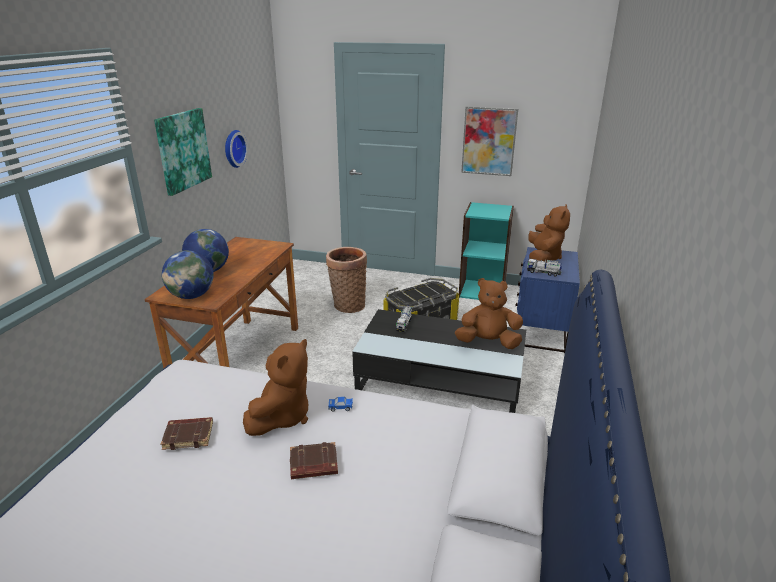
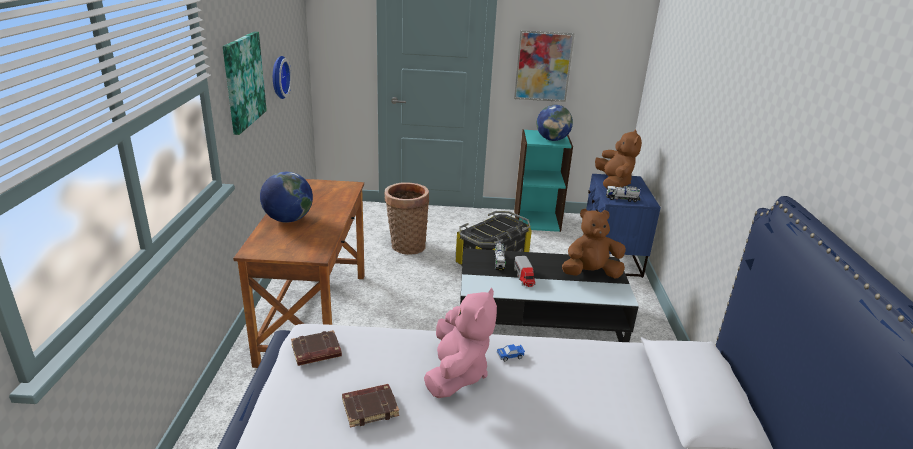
camera: 15 degrees left, 0 degrees up
globe [162,250,214,299] -> globe moved to [536,105,573,141]
brown plush toy [243,339,308,436] -> pink plush toy [424,287,497,398]
brown book [290,442,338,479] -> brown book moved to [291,330,342,366]
none -> toy truck [514,256,536,287]

